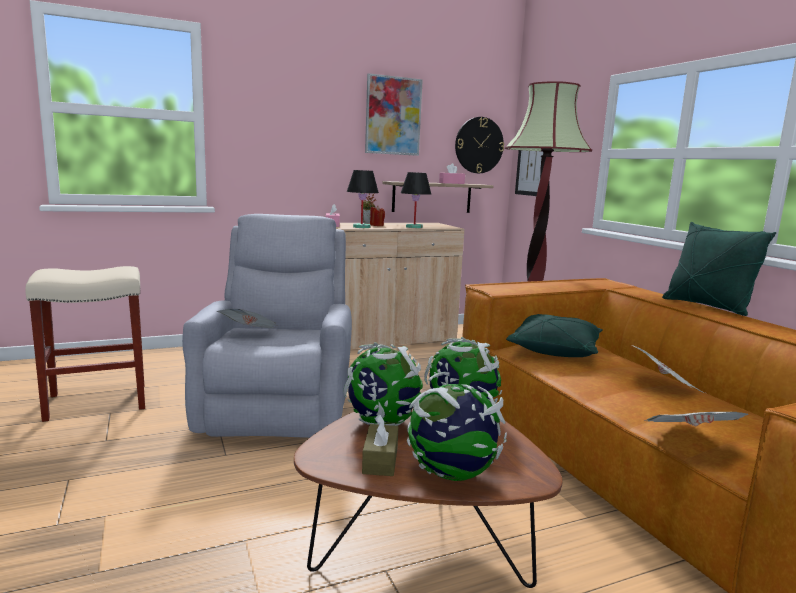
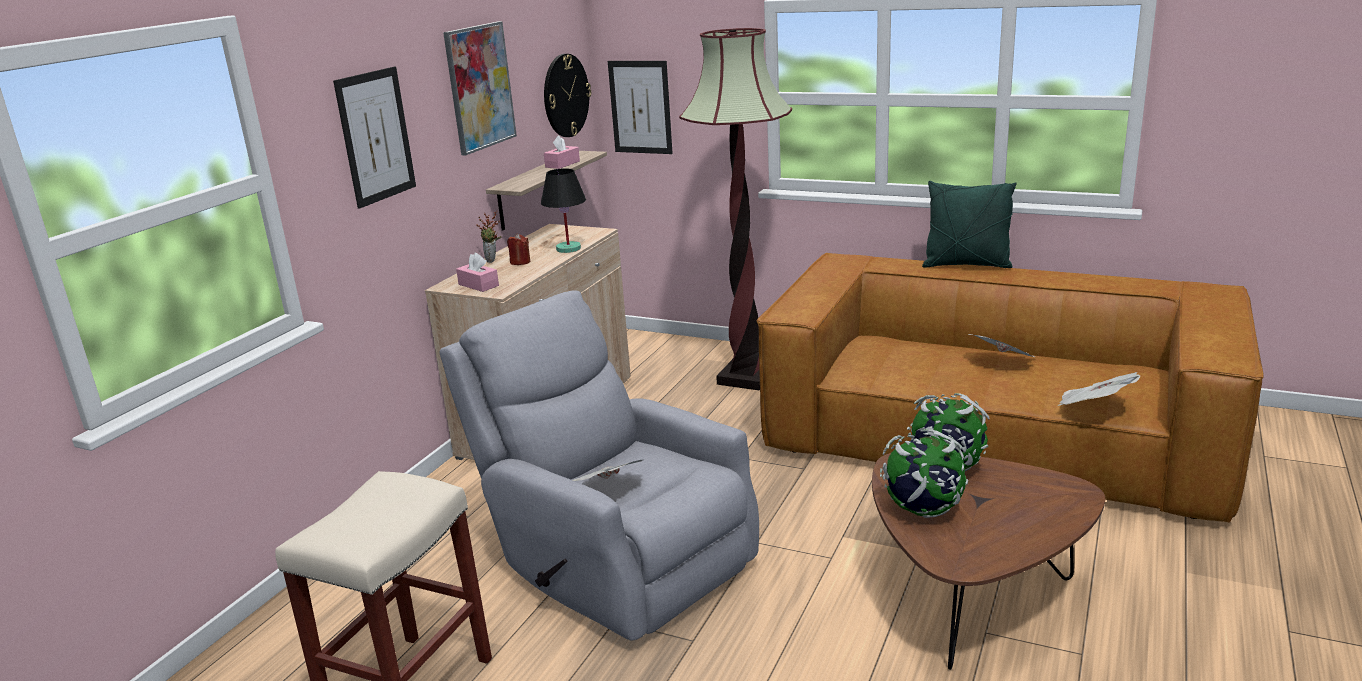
camera: 40 degrees left, 10 degrees up
black table lamp [347,170,379,228] -> none
brown tissue box [362,414,398,476] -> none
globe [407,372,507,481] -> none
green pillow [506,314,603,357] -> none
none -> picture [333,67,416,209]

